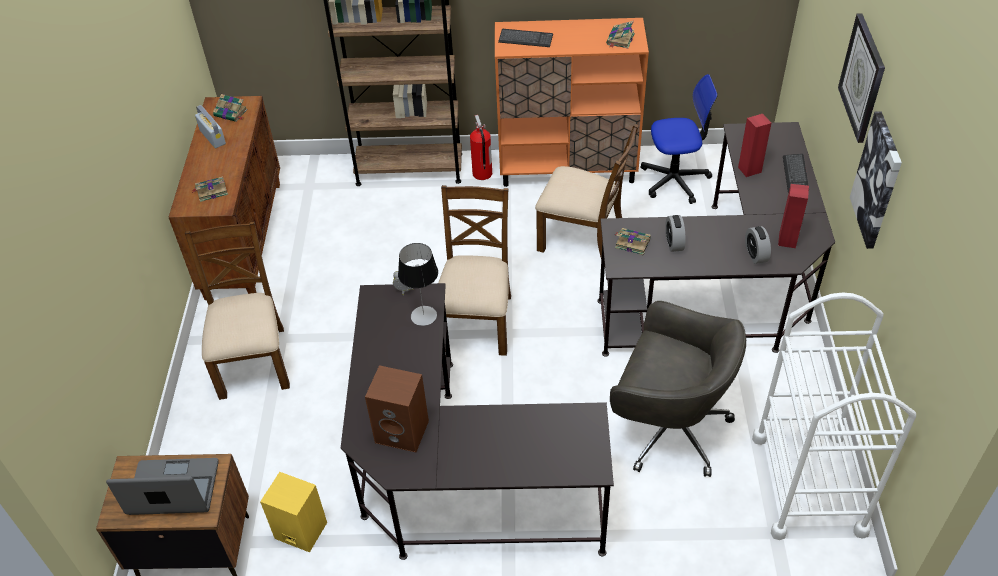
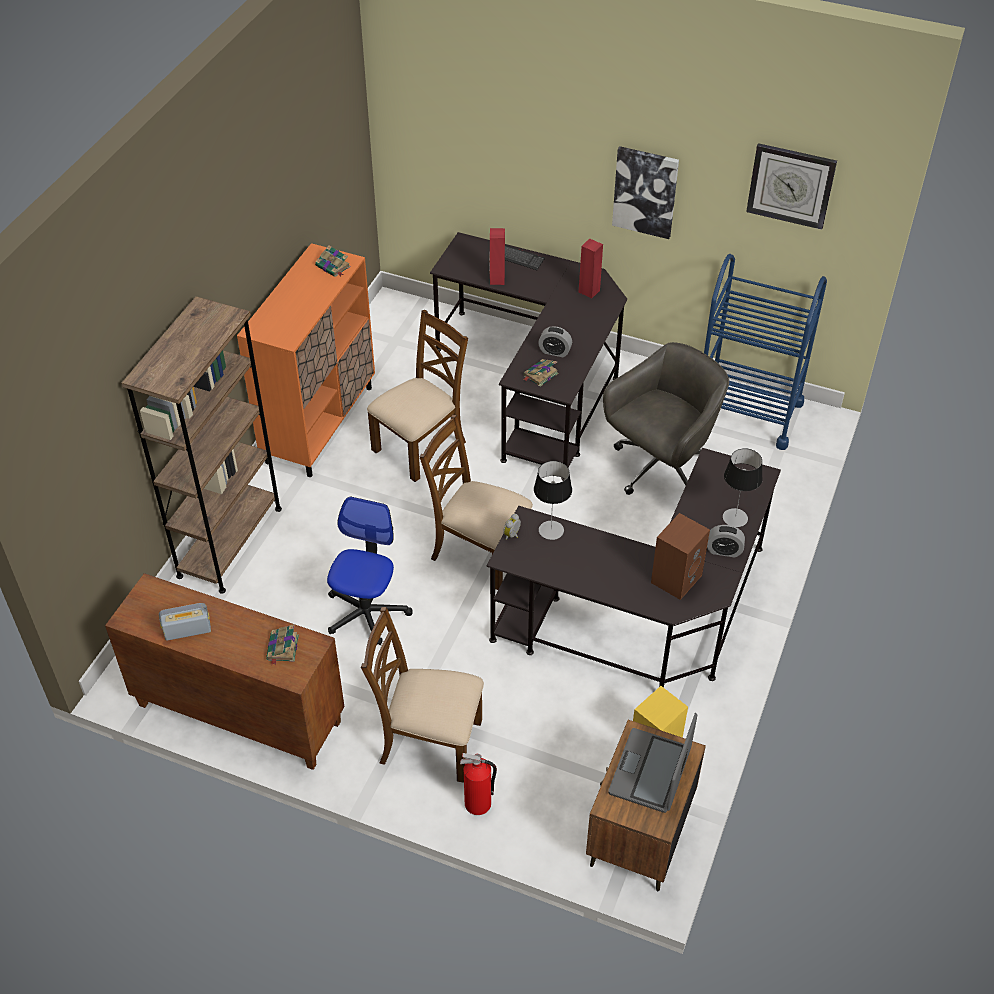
camera: 70 degrees left, 0 degrees up
book [213,94,248,122] -> none
fire extinguisher [470,115,492,180] -> fire extinguisher moved to [460,753,497,815]
keyboard [498,29,553,47] -> none
office chair [641,74,718,204] -> office chair moved to [327,497,412,645]
alarm clock [745,226,771,264] -> alarm clock moved to [707,525,745,557]
white cart [752,293,916,540] -> blue cart [704,254,827,450]
wall clock [838,13,885,143] -> wall clock moved to [746,143,837,230]
none -> table lamp [723,448,763,527]

